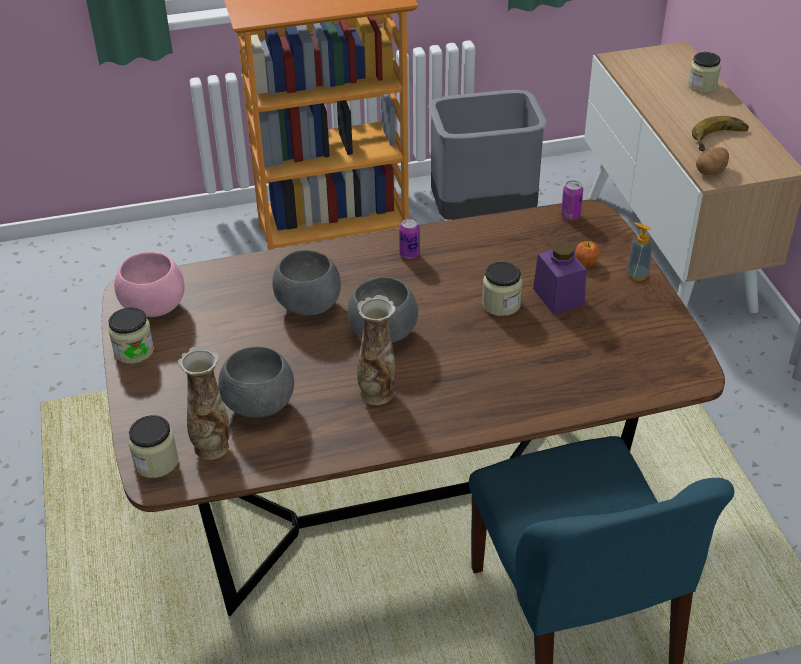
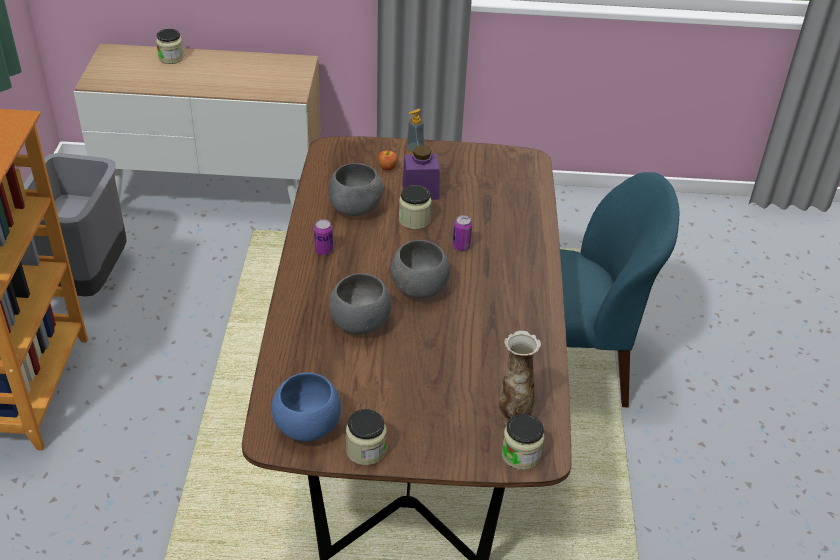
camera: 75 degrees left, 0 degrees up
pink bowl [114,252,185,317] -> blue bowl [271,372,341,442]
grey bowl [218,346,294,418] -> grey bowl moved to [328,163,384,216]
vase [357,295,397,405] -> none
can [561,180,583,220] -> can moved to [453,215,472,251]
banana [692,116,749,151] -> none
potato [696,147,729,175] -> none

